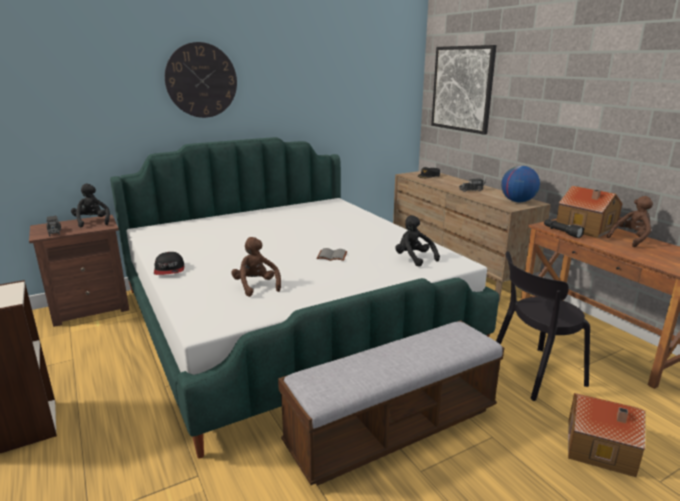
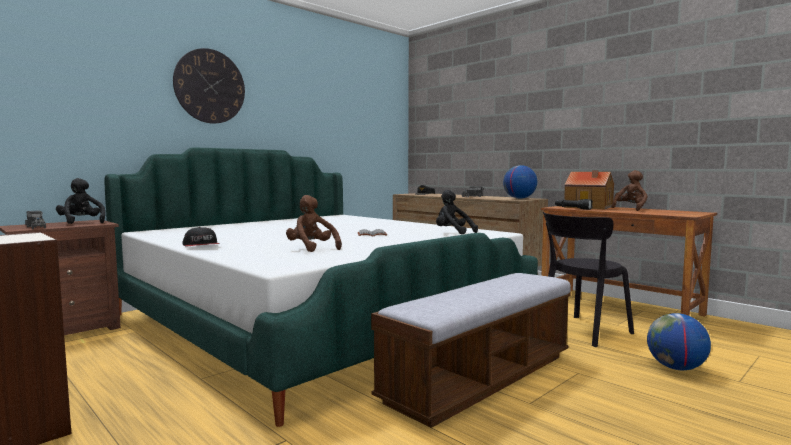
camera: 15 degrees left, 15 degrees down
picture [431,45,497,135] -> none
toy house [568,393,646,477] -> globe [647,313,711,370]

